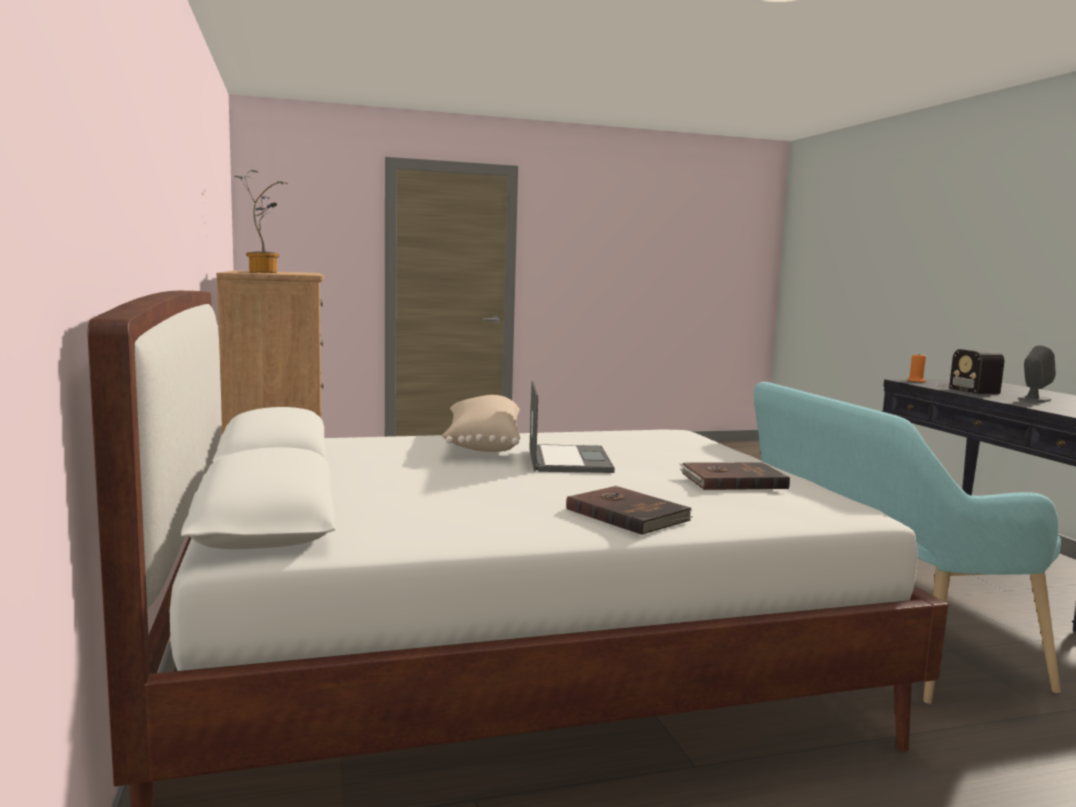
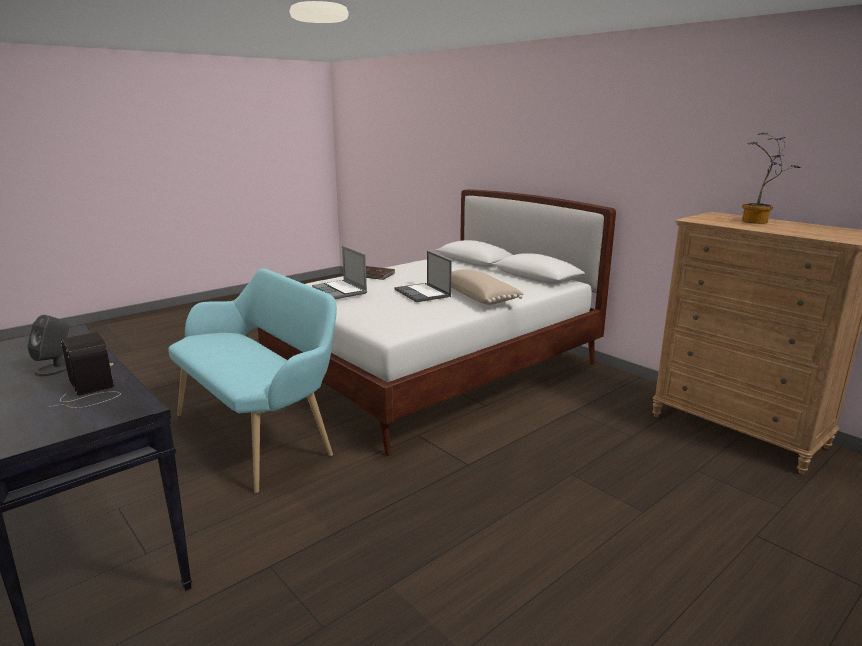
camera: 155 degrees right, 10 degrees up
brown book [680,462,790,490] -> laptop [312,246,367,299]
orange candle [908,353,926,382] -> none

